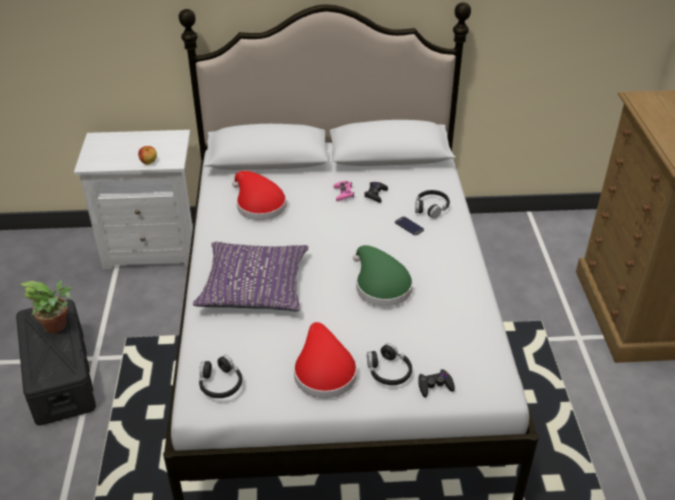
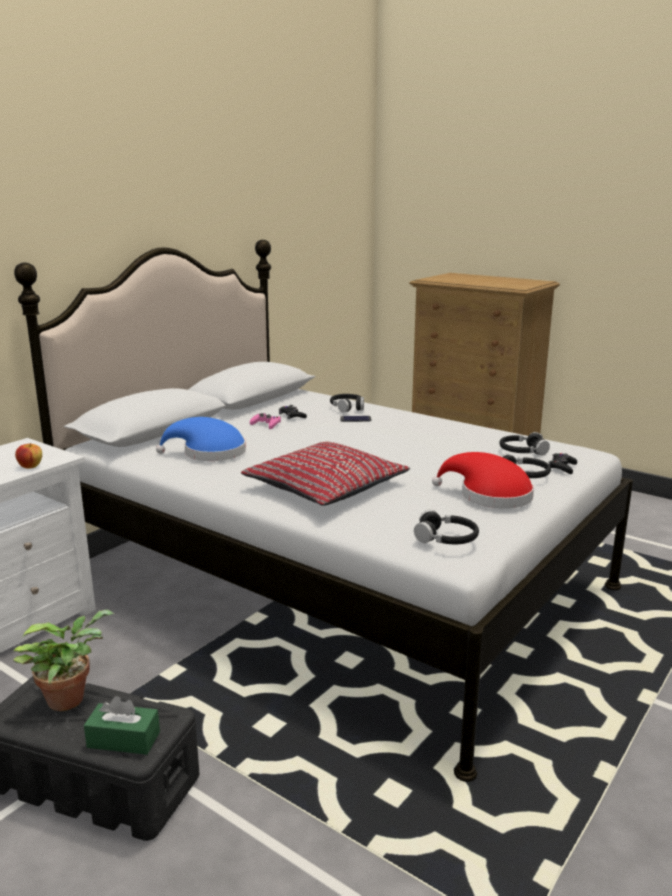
camera: 50 degrees left, 20 degrees down
purple pillow [193,242,309,311] -> red pillow [241,442,410,506]
red hat [232,171,287,220] -> blue hat [156,417,246,461]
green hat [353,245,413,306] -> none
none -> green tissue box [84,696,160,755]
none -> black headphones [500,432,550,456]

